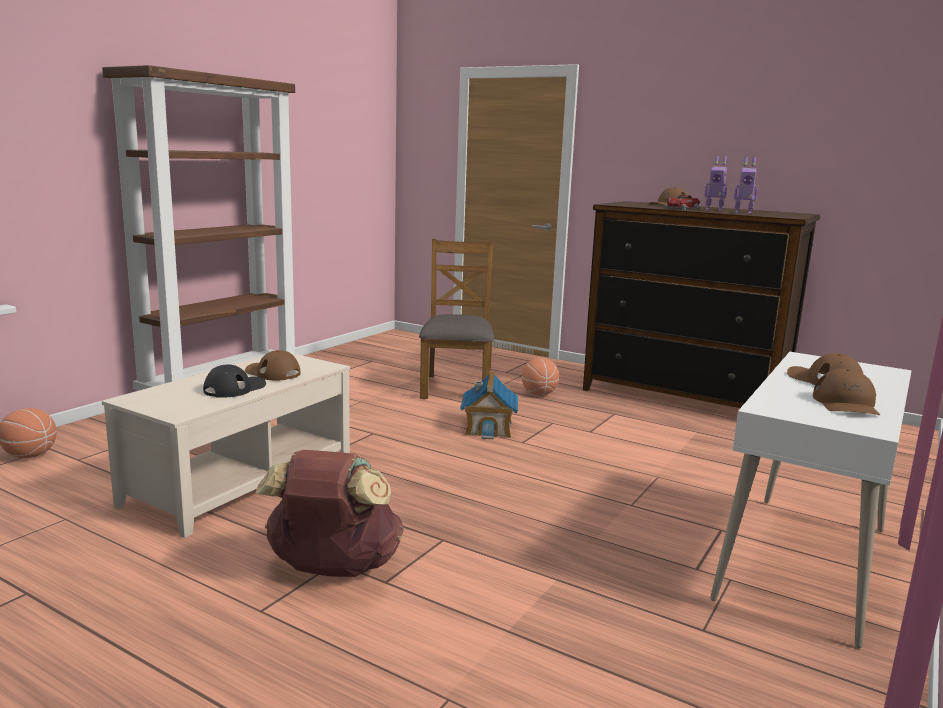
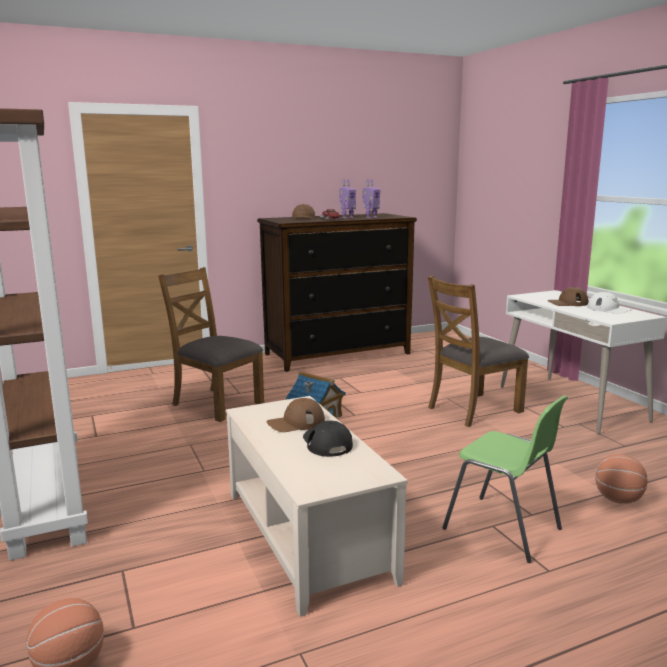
camera: 55 degrees left, 0 degrees up
brown backpack [255,450,404,577] -> green chair [442,395,568,563]
basketball [522,358,559,395] -> basketball moved to [595,454,648,504]
brown cap [813,368,880,415] -> white cap [587,292,632,314]
none -> brown chair [428,276,529,427]

